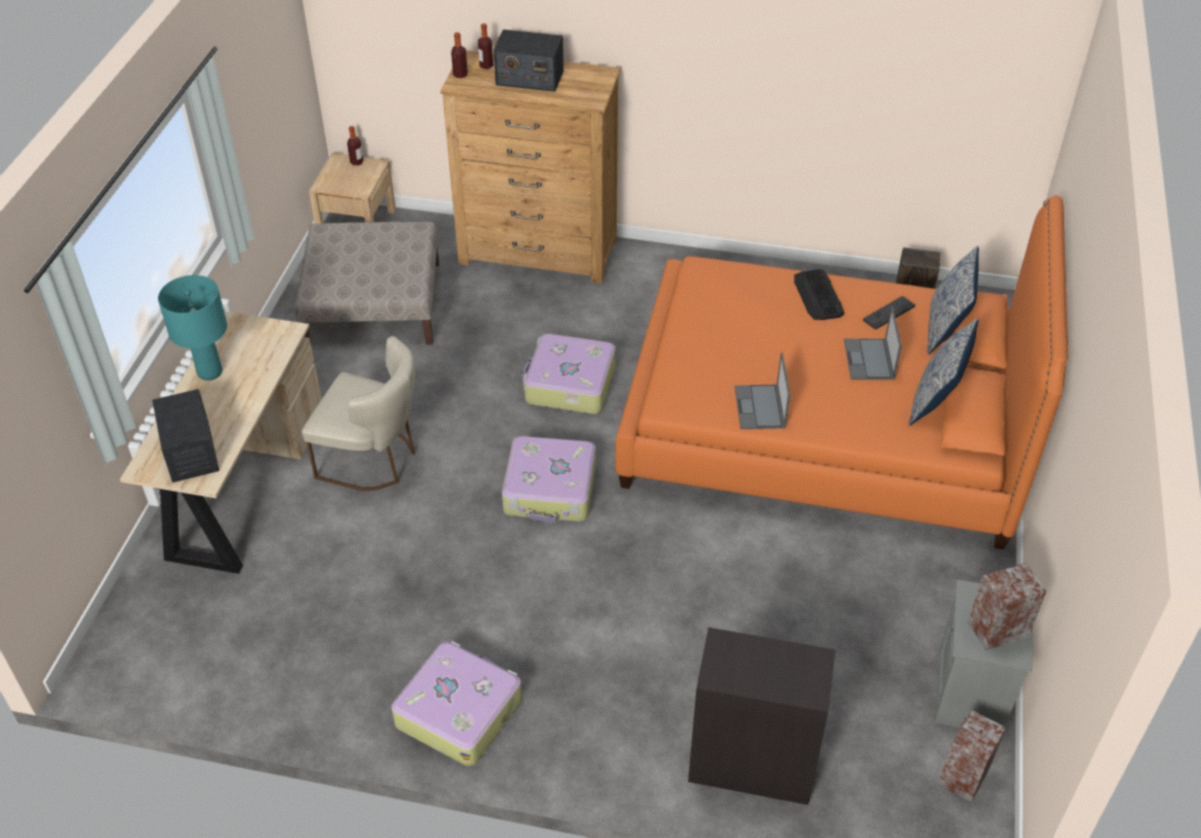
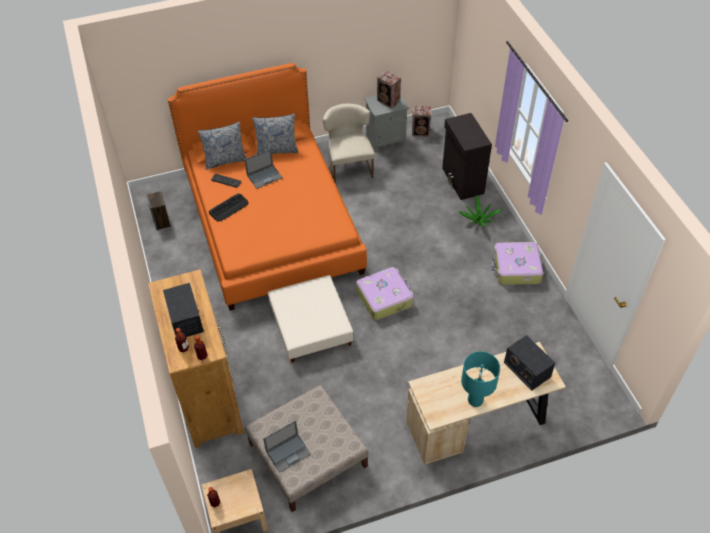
camera: 120 degrees left, 5 degrees up
radio [152,389,219,483] -> radio turned 75 degrees counterclockwise [504,335,555,390]
beige chair [302,336,415,491] -> beige chair moved to [323,104,375,184]
suitcase [521,334,615,414] -> beige ottoman [268,275,353,363]
laptop [734,352,790,429] -> laptop moved to [263,420,311,473]
none -> potted plant [459,195,502,227]

